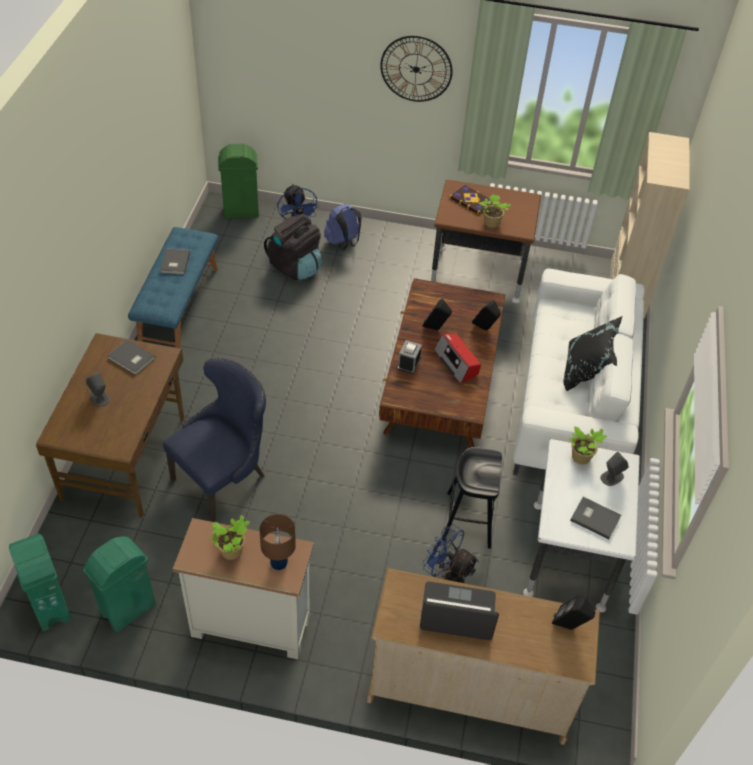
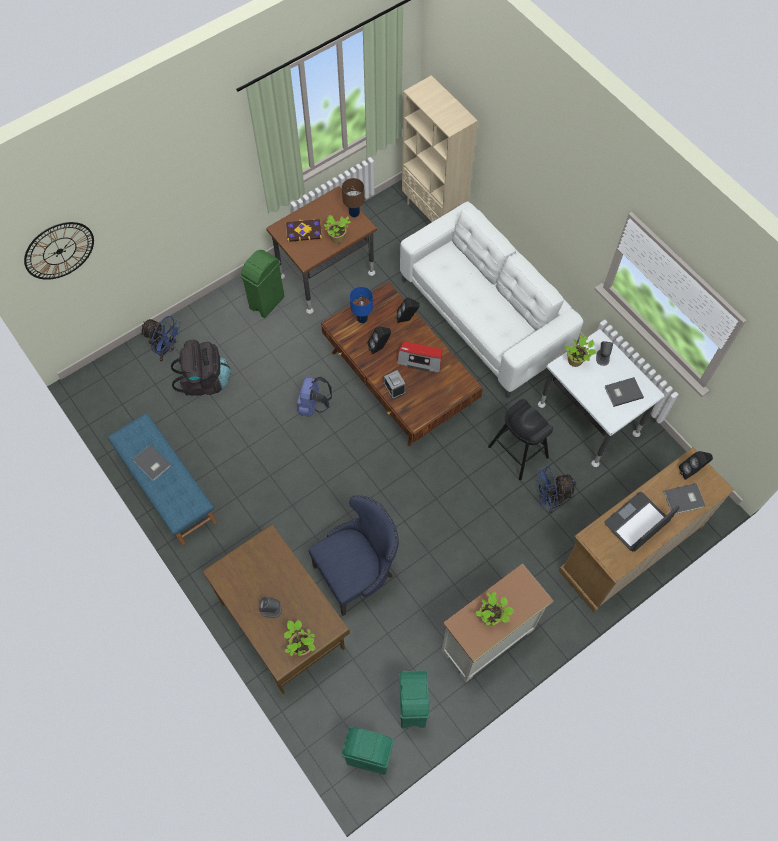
camera: 45 degrees left, 15 degrees up
grey book [107,340,155,375] -> grey book moved to [664,483,706,514]
blue chair [163,358,266,522] -> blue chair turned 60 degrees clockwise [309,495,399,616]
green trash can [218,144,259,218] -> green trash can moved to [240,250,284,318]
brown table lamp [259,514,296,570] -> brown table lamp moved to [342,178,365,217]
blue backpack [324,204,361,250] -> blue backpack moved to [297,376,332,417]
wall clock [380,35,453,102] -> wall clock moved to [24,222,94,280]
black pillow [563,316,622,391] -> none
none -> potted plant [284,620,316,656]
none -> blue table lamp [350,287,373,323]

